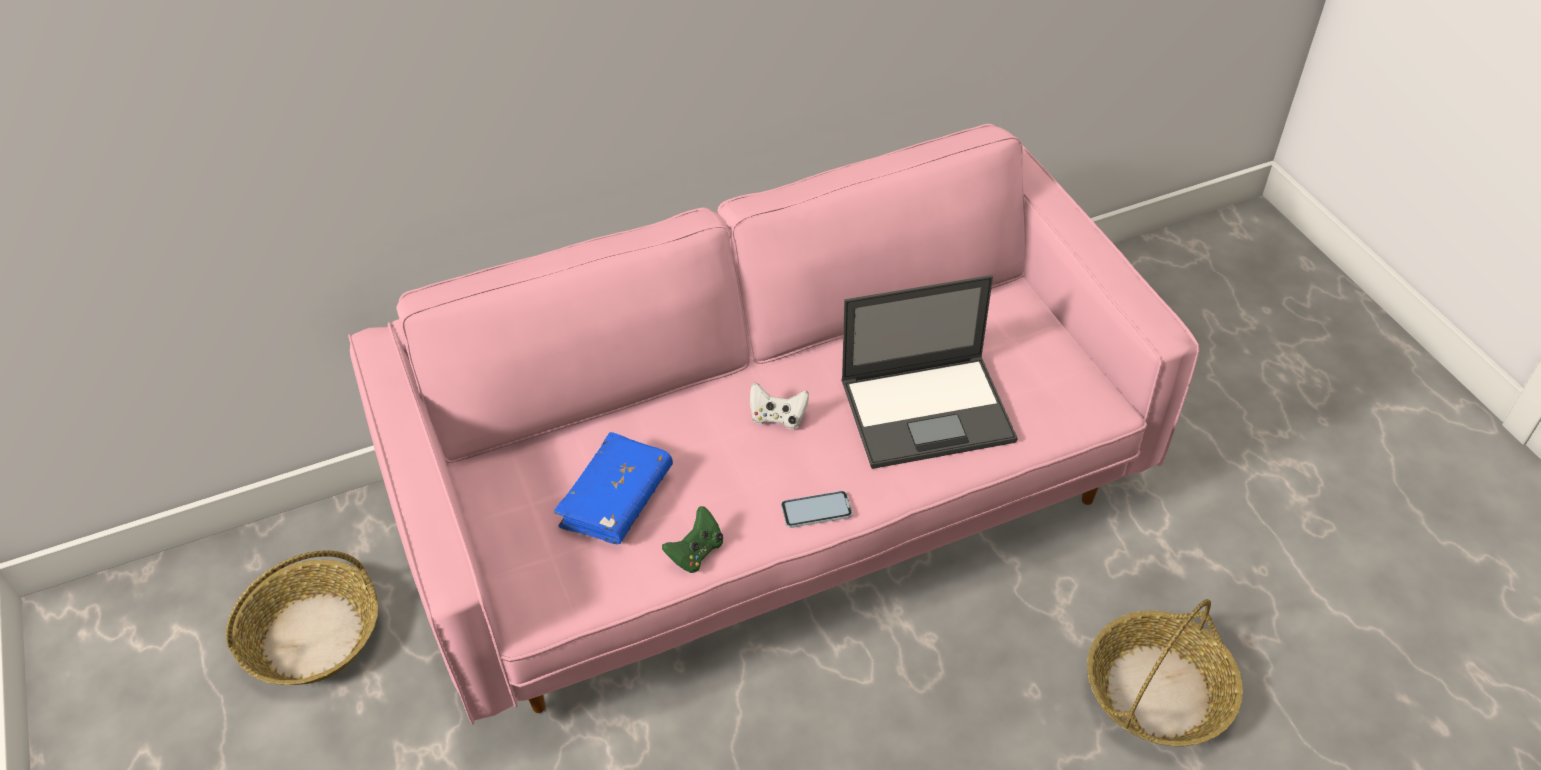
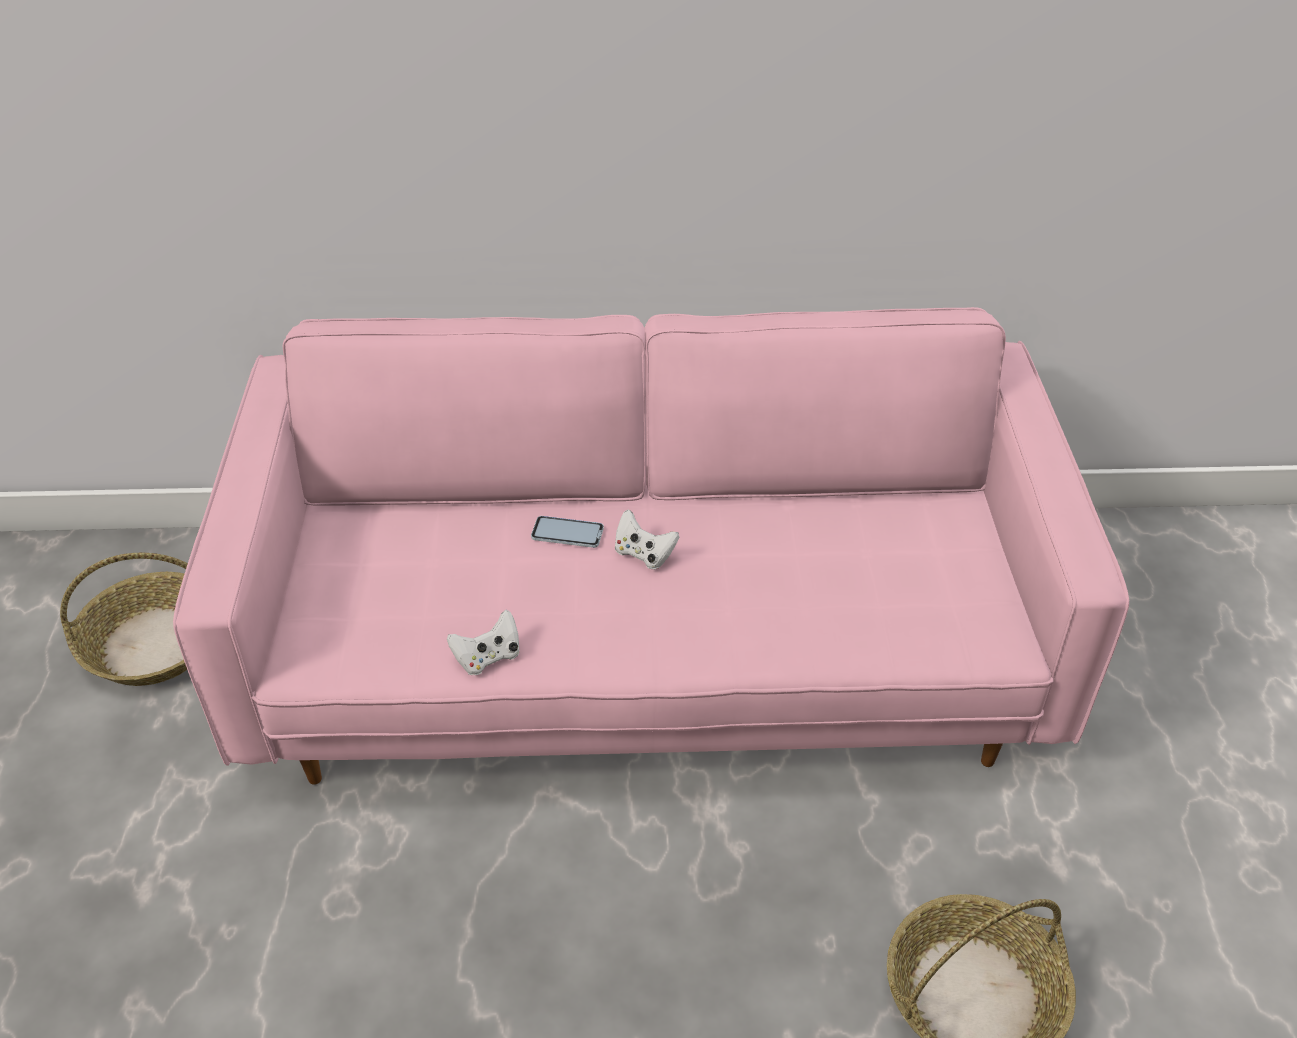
camera: 20 degrees right, 5 degrees down
blue book [554,432,673,544] -> none
green game controller [662,506,723,573] -> white game controller [447,610,520,675]
phone [781,491,852,528] -> phone moved to [531,516,604,548]
laptop [841,275,1018,469] -> none

